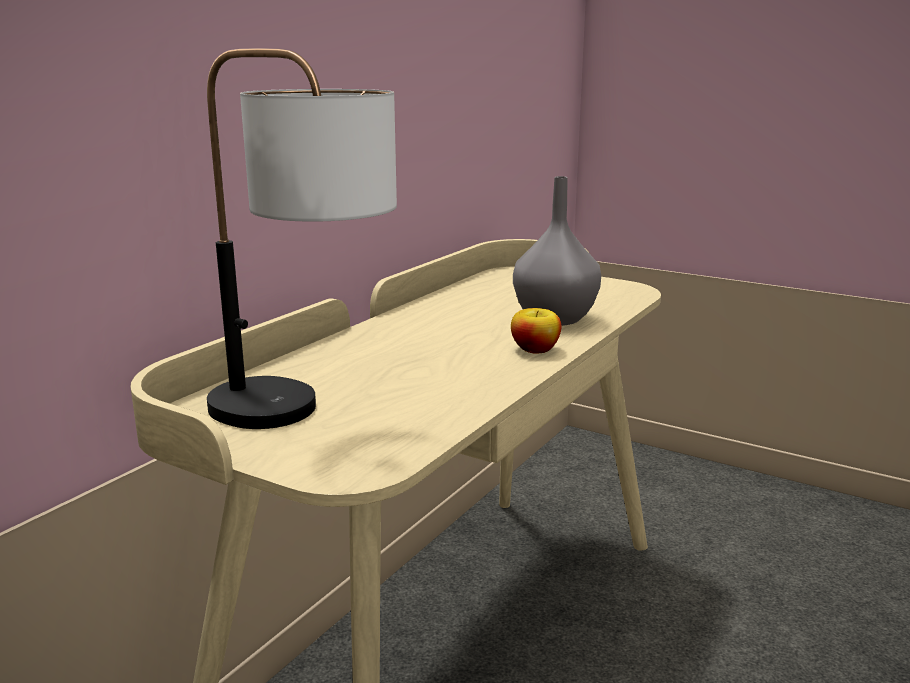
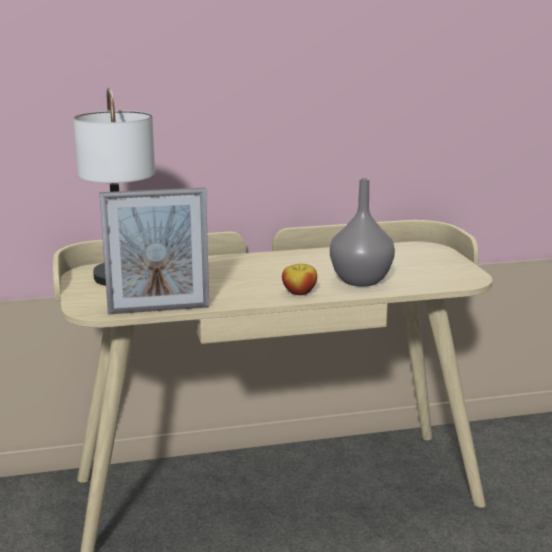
camera: 45 degrees right, 0 degrees up
none -> picture frame [100,188,209,314]

